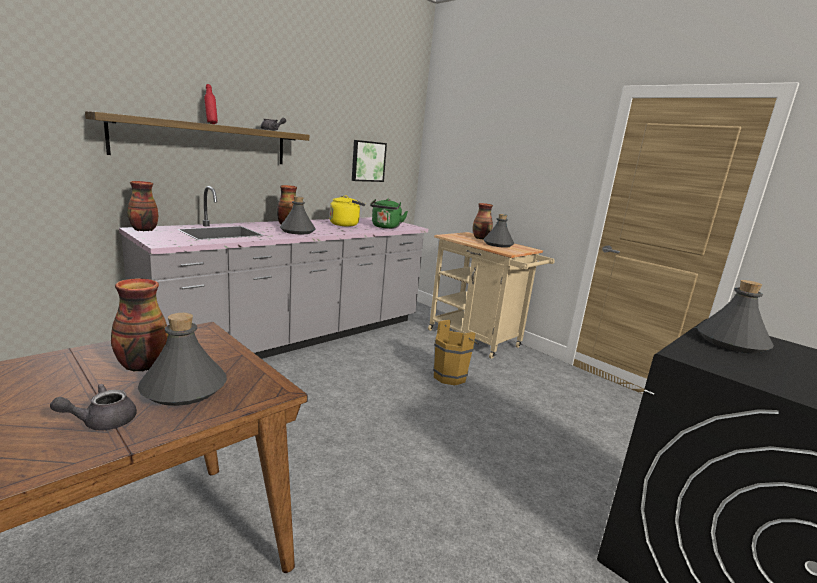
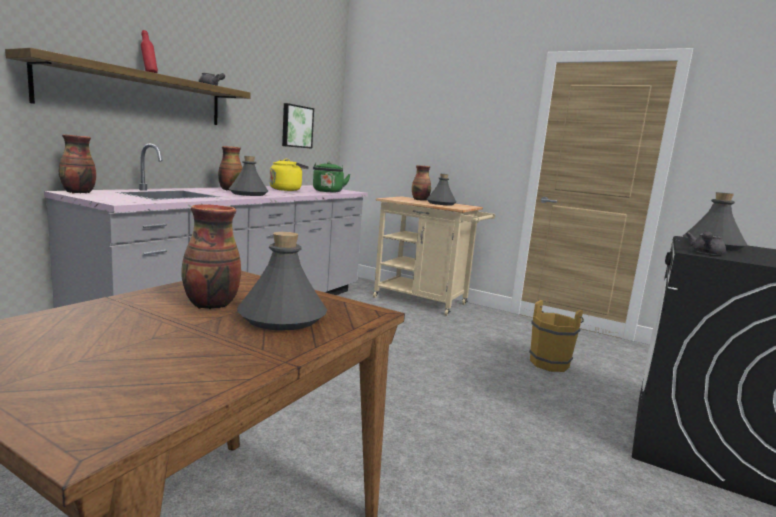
camera: 15 degrees left, 5 degrees down
grey teapot [50,384,137,431] -> grey teapot moved to [686,232,726,255]
brown bucket [433,319,478,385] -> brown bucket moved to [529,300,584,372]

